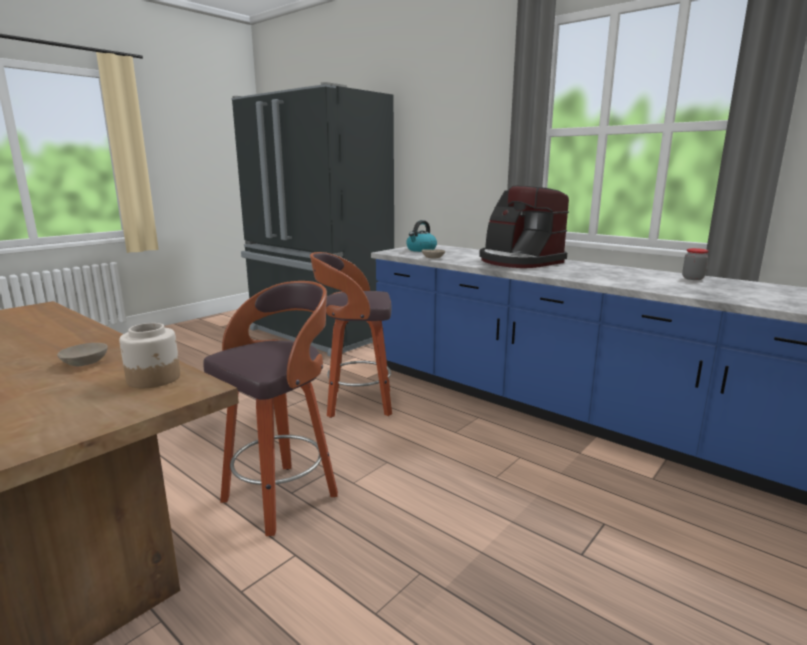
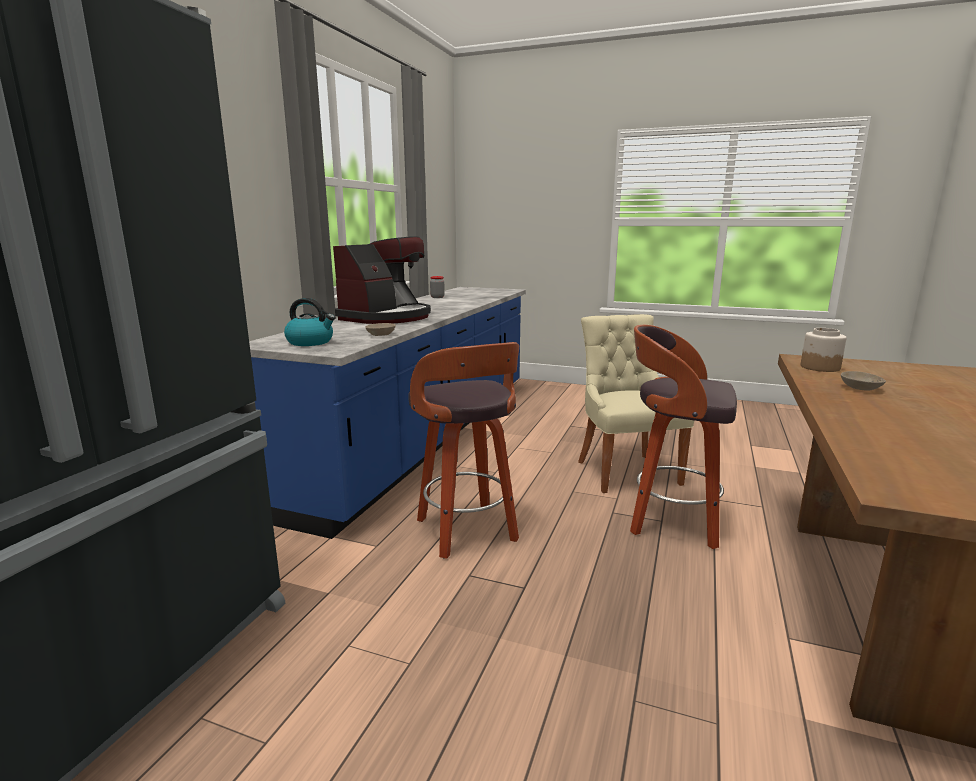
camera: 110 degrees left, 0 degrees up
none -> beige chair [578,314,694,493]

